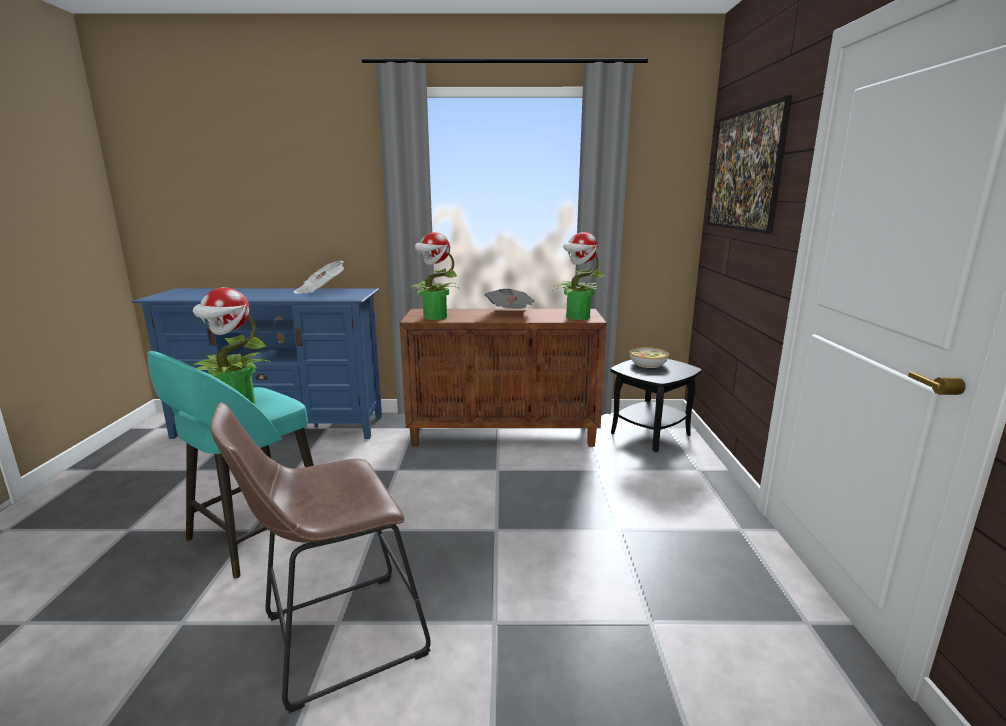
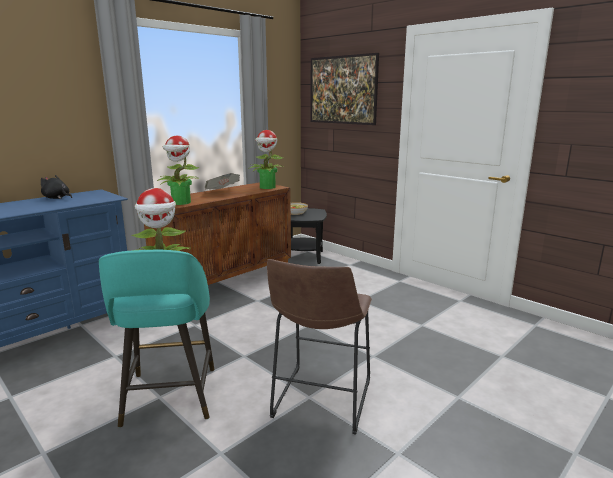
camera: 45 degrees left, 0 degrees up
newspaper [294,261,344,294] -> black plush toy [41,175,72,199]

